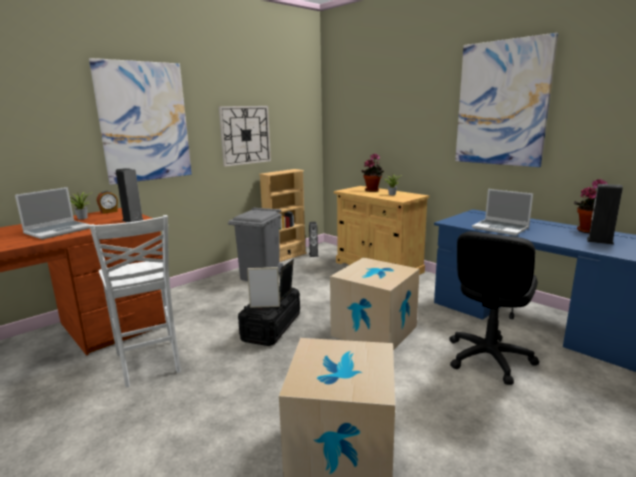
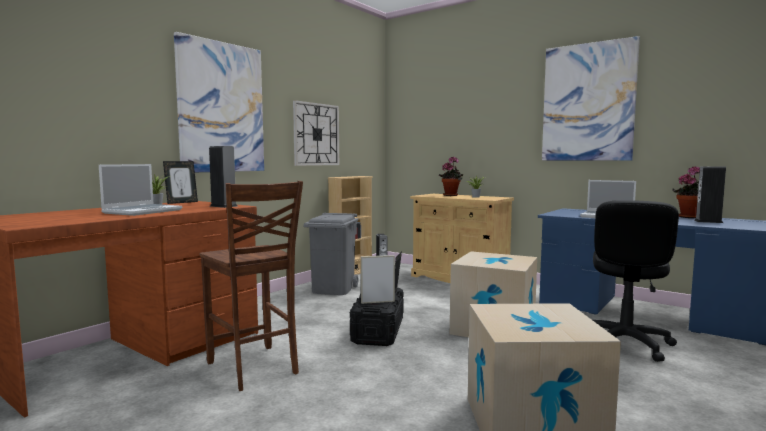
camera: 10 degrees left, 10 degrees down
white chair [89,215,181,388] -> brown chair [200,181,303,391]
alarm clock [97,191,118,214] -> picture frame [163,161,198,204]

